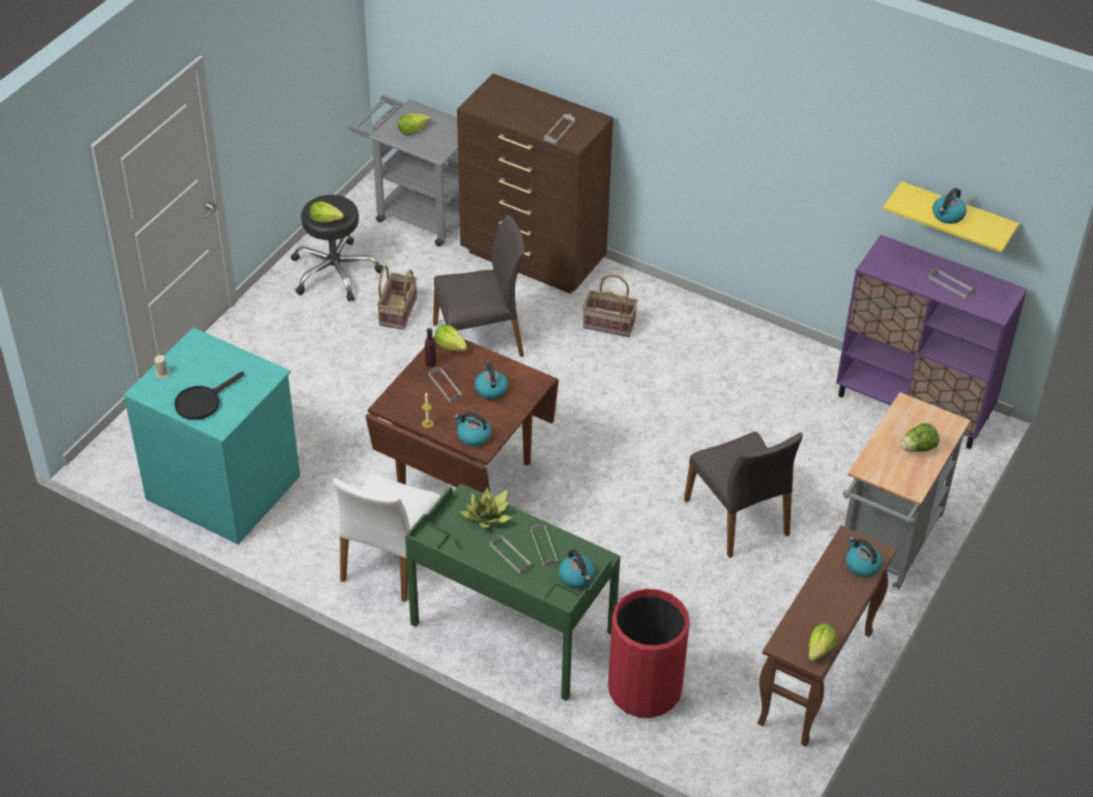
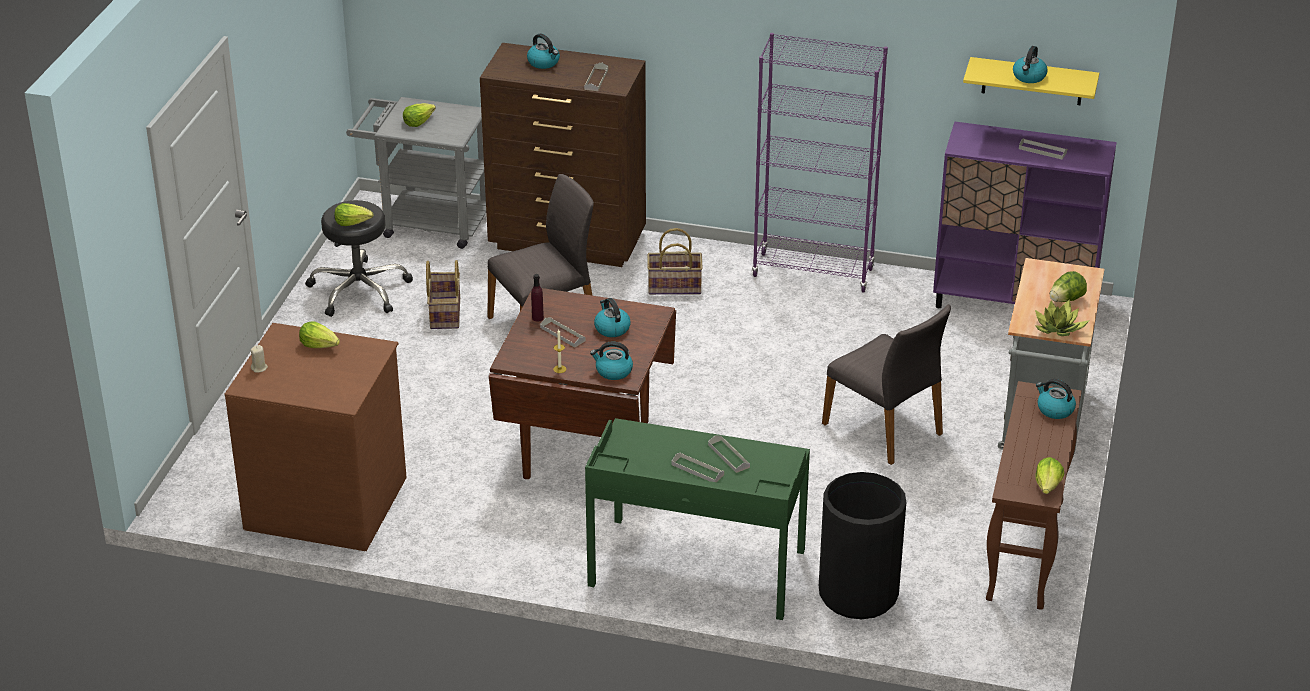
camera: 15 degrees left, 10 degrees down
turquoise dresser [124,327,300,544] -> brown dresser [224,323,407,551]
black frying pan [174,372,244,420] -> none
white chair [333,474,441,602] -> none
lettuce [435,325,467,351] -> lettuce moved to [299,321,340,348]
potted plant [459,487,512,529] -> potted plant moved to [1035,299,1090,336]
kettle [559,549,595,588] -> kettle moved to [527,33,560,69]
red trash can [608,589,690,718] -> black trash can [819,472,906,619]
none -> purple bookcase [752,33,888,293]

